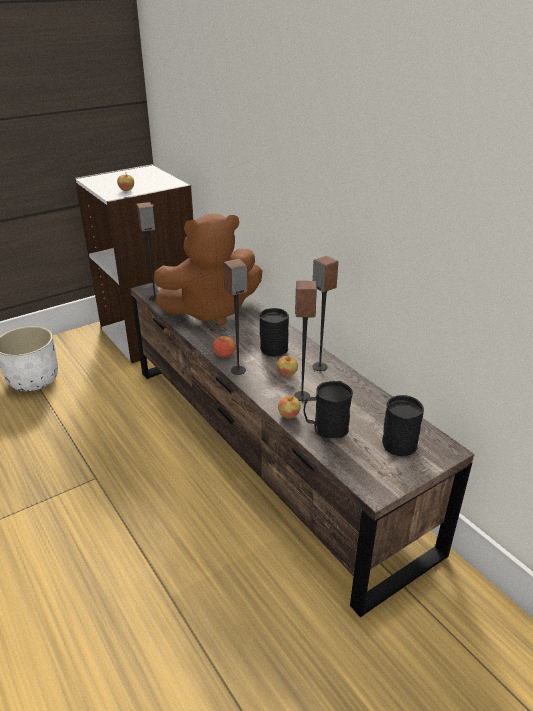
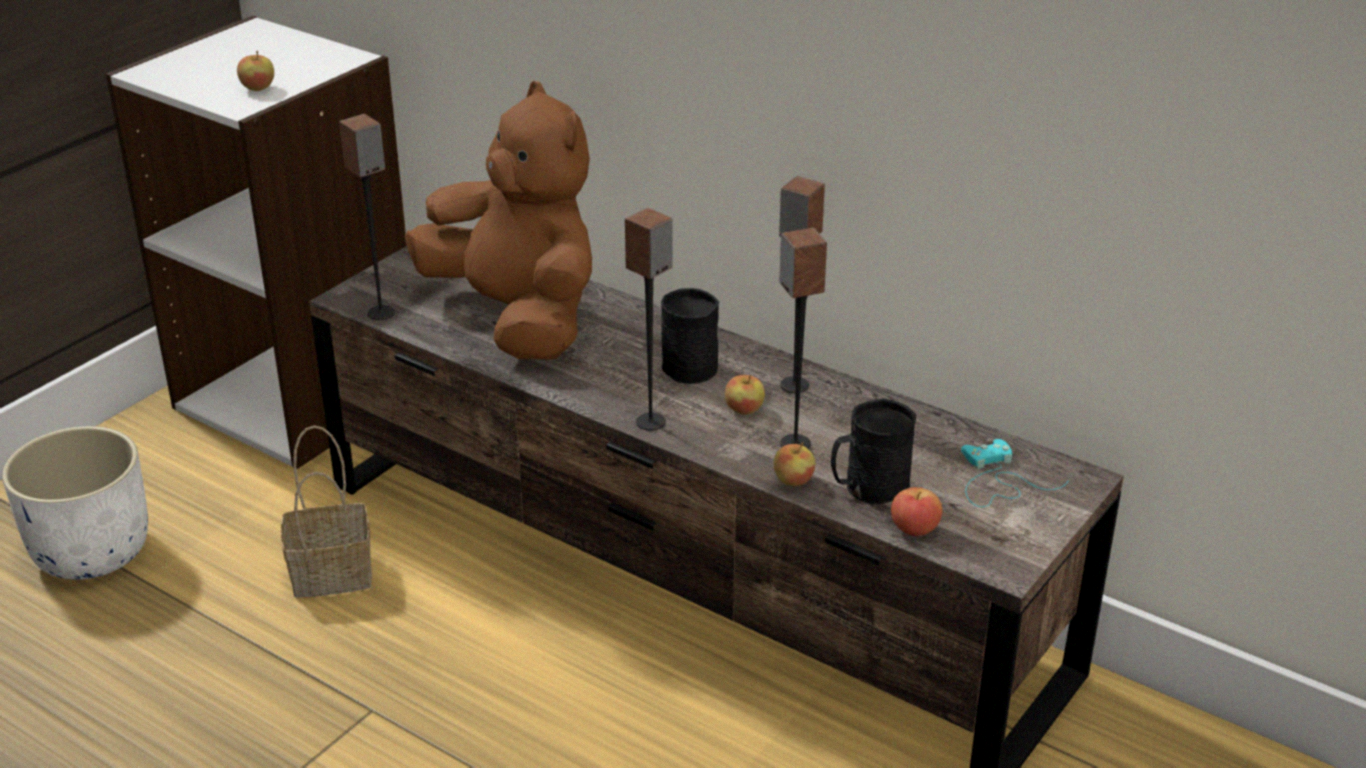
camera: 20 degrees left, 0 degrees up
brown plush toy [154,213,262,326] -> brown plush toy turned 90 degrees counterclockwise [405,81,592,359]
apple [213,336,236,357] -> apple moved to [891,487,942,536]
black mug [382,395,424,456] -> turquoise game controller [961,439,1069,507]
none -> basket [281,425,372,598]

